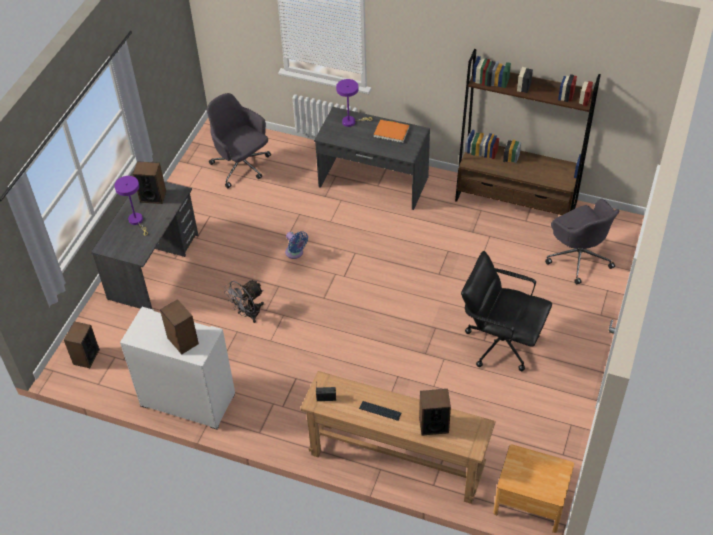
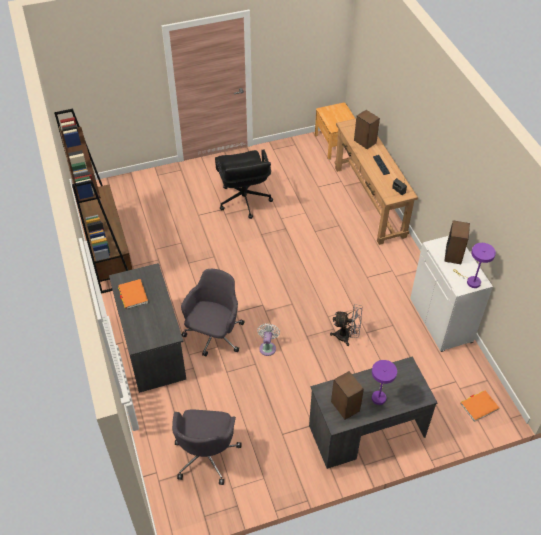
camera: 130 degrees left, 0 degrees up
speaker [64,321,100,368] -> orange book [460,391,499,422]
blue fan [285,231,308,259] -> white fan [257,323,280,356]
purple table lamp [336,79,372,127] -> purple table lamp moved to [453,243,496,288]
grey office chair [545,199,620,285] -> grey office chair moved to [181,269,244,356]

